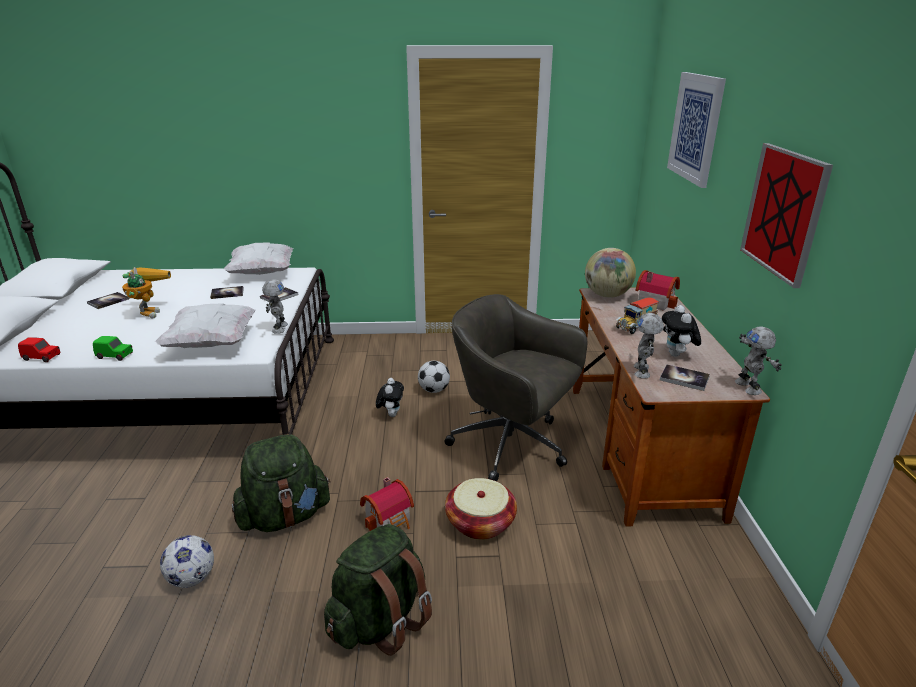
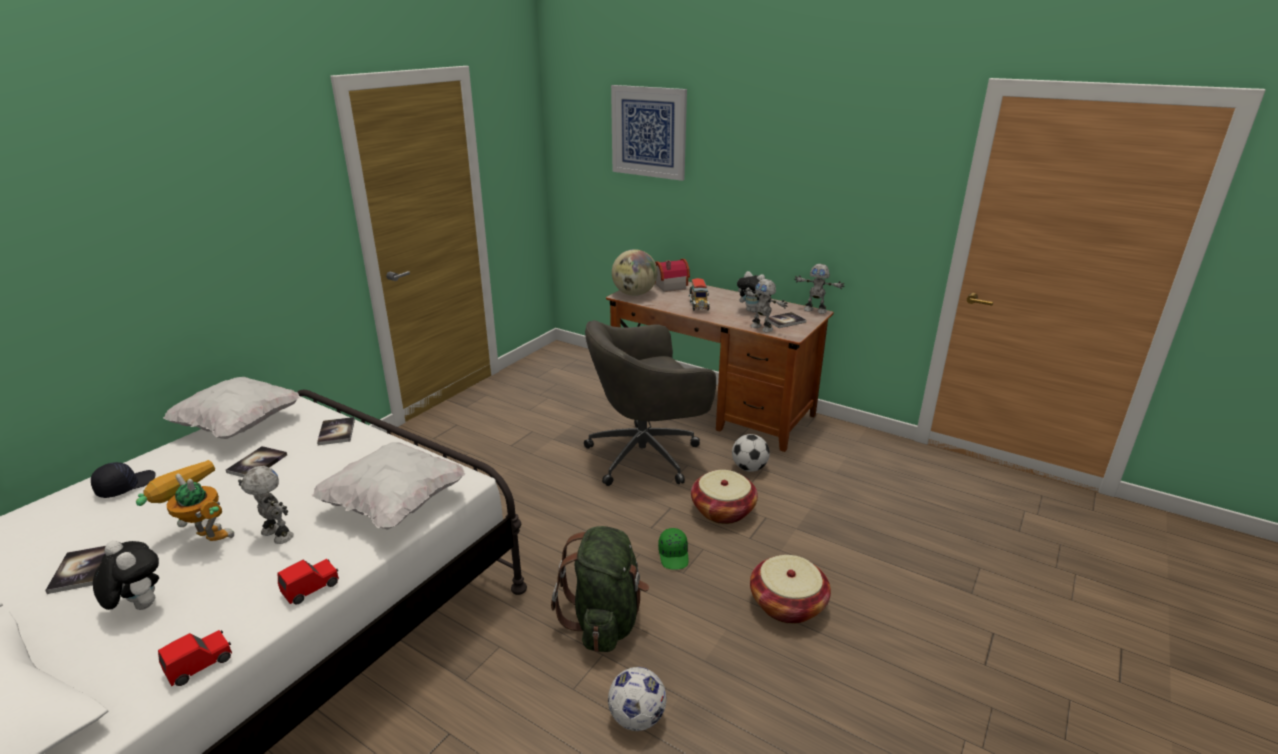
camera: 55 degrees left, 0 degrees up
green toy car [93,336,133,361] -> red toy car [278,559,339,604]
toy robot [262,279,288,334] -> toy robot moved to [238,466,294,544]
green backpack [324,524,432,656] -> basket [750,555,831,624]
toy house [360,477,414,531] -> green cap [658,528,689,570]
plush toy [376,378,404,417] -> plush toy moved to [93,541,159,610]
football [418,361,450,393] -> football moved to [732,434,770,472]
picture [740,143,833,288] -> none
none -> black cap [91,462,156,498]

